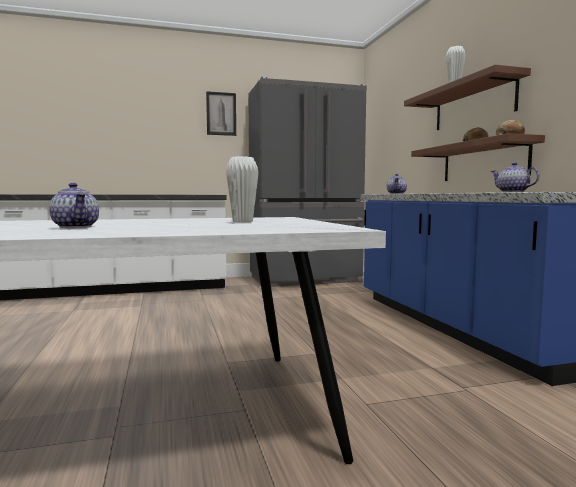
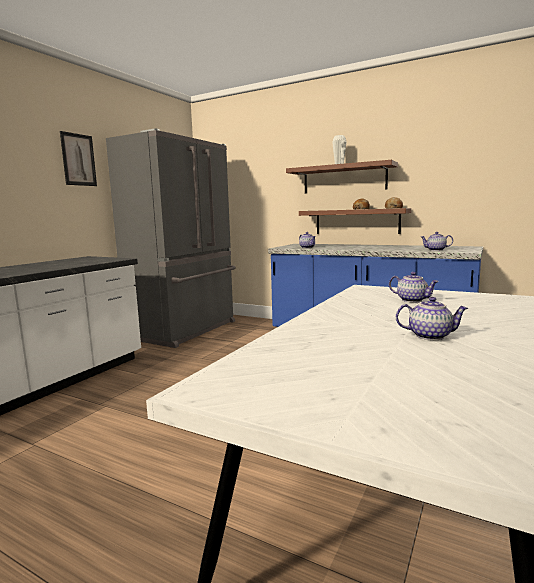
camera: 45 degrees left, 5 degrees up
white vase [226,156,259,222] -> teapot [389,272,439,302]

